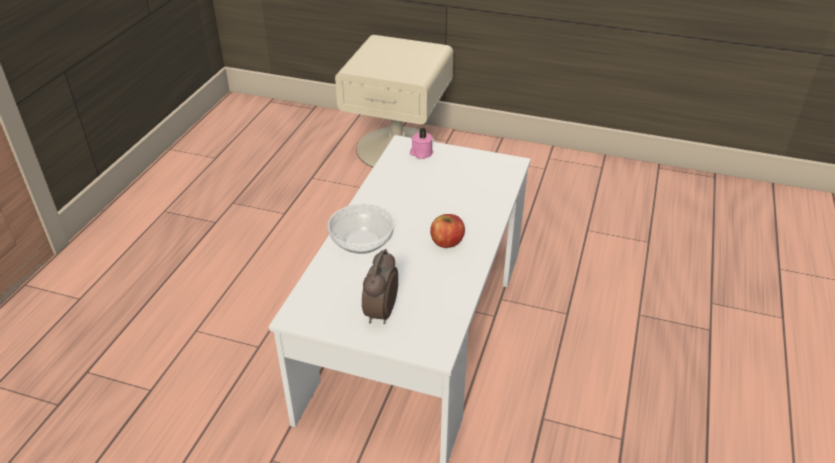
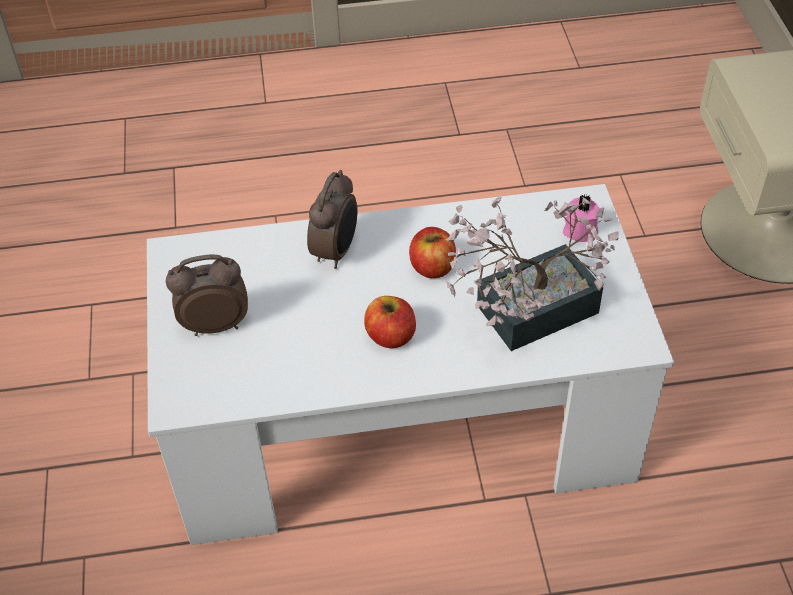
camera: 65 degrees right, 10 degrees up
bowl [328,204,394,254] -> alarm clock [307,170,358,269]
none -> apple [409,227,456,278]
none -> potted plant [446,197,619,351]

